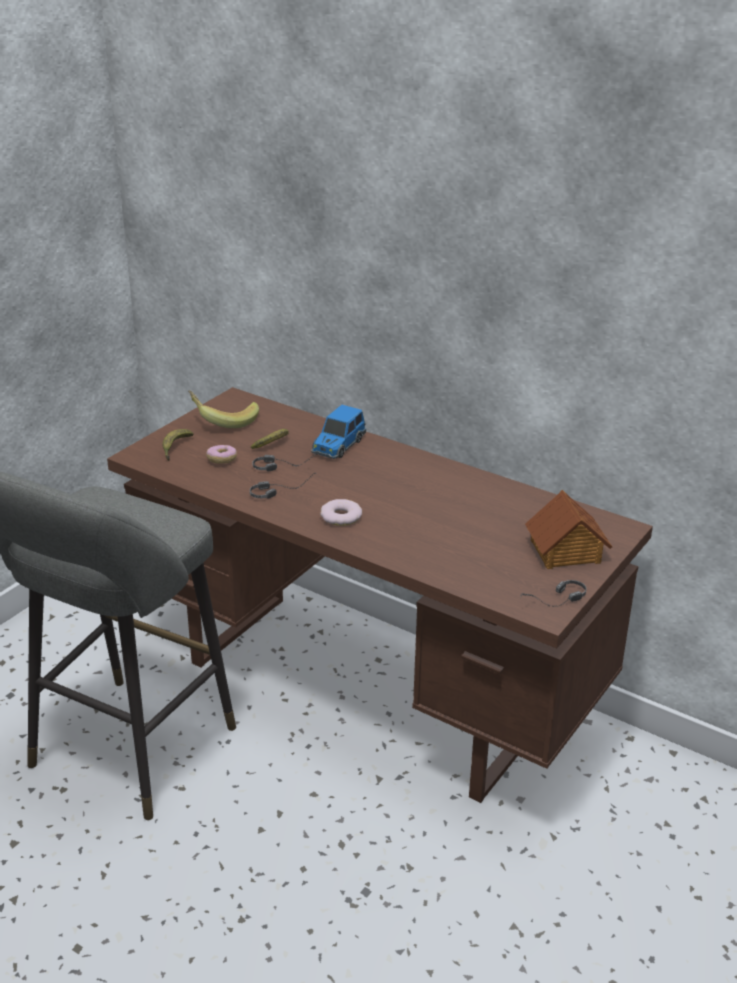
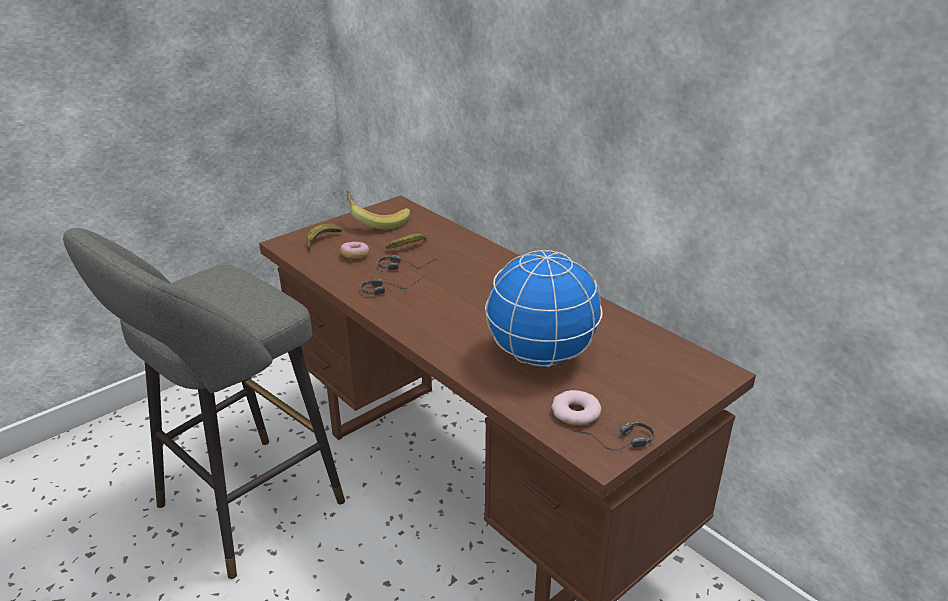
camera: 15 degrees right, 0 degrees up
toy car [311,405,366,459] -> none
donut [320,499,362,526] -> donut moved to [551,390,601,425]
toy house [525,490,612,569] -> none
none -> globe [485,250,603,367]

